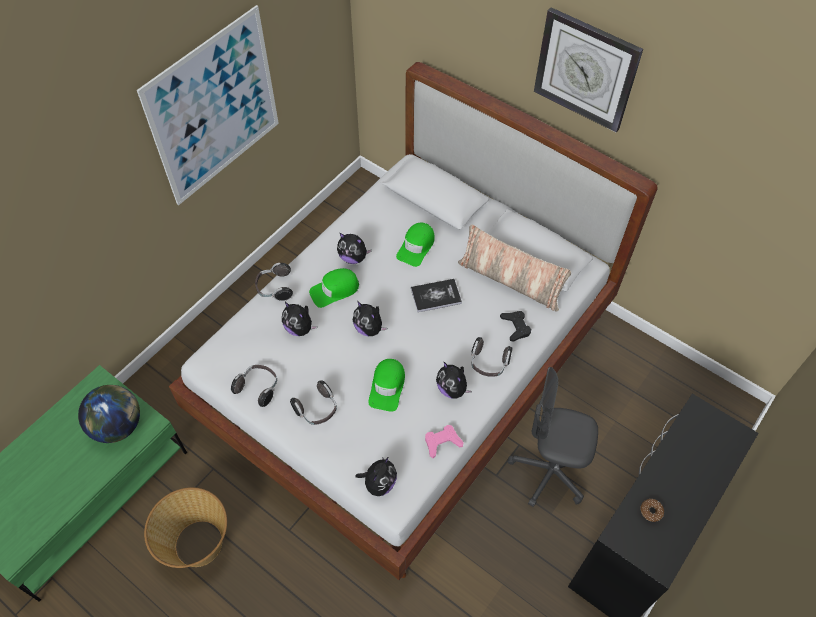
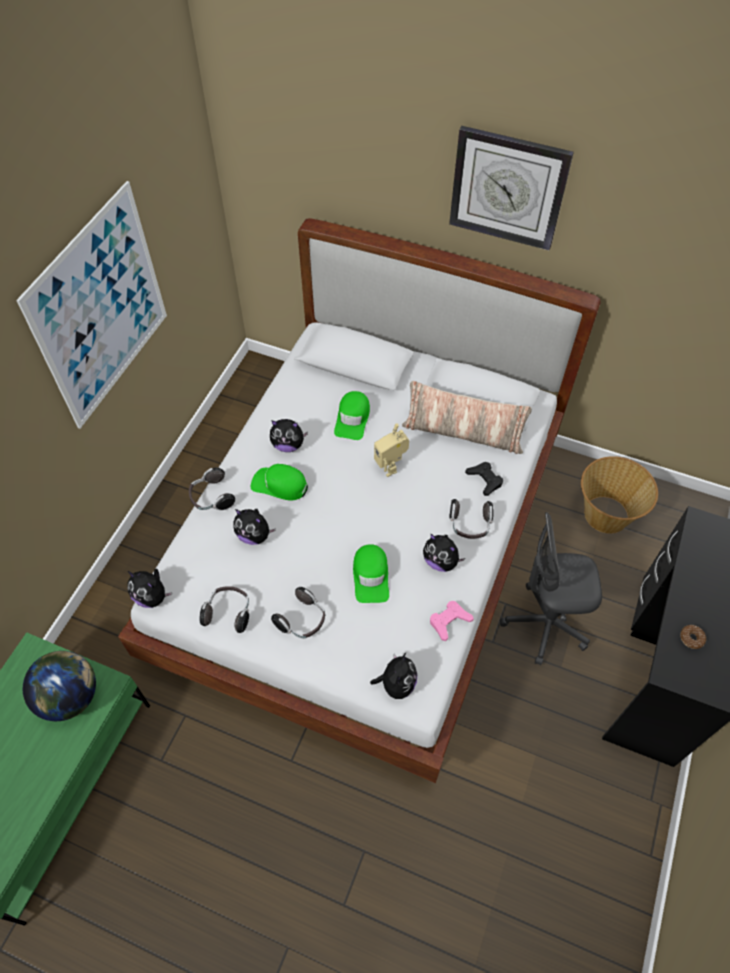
camera: 15 degrees left, 0 degrees up
basket [144,487,227,568] -> basket moved to [581,456,658,534]
green cap [309,268,359,308] -> green cap turned 60 degrees clockwise [251,464,308,501]
plush toy [353,301,387,336] -> plush toy moved to [127,569,172,608]
book [411,279,462,312] -> toy robot [374,423,409,477]

